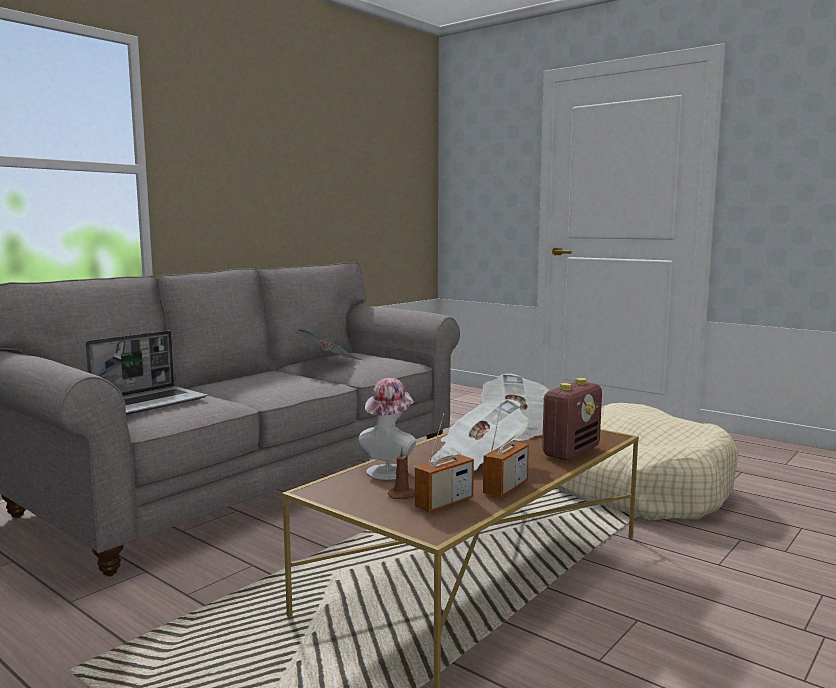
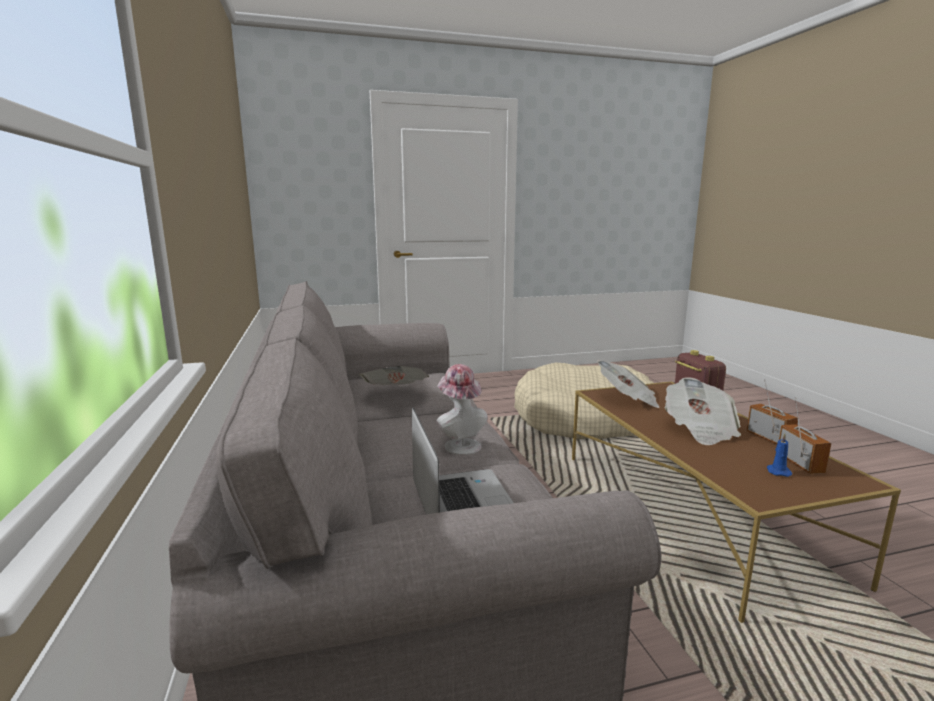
camera: 55 degrees left, 5 degrees up
hat [359,378,416,480] -> hat moved to [436,364,488,455]
brown candle [388,446,415,499] -> blue candle [767,434,793,477]

